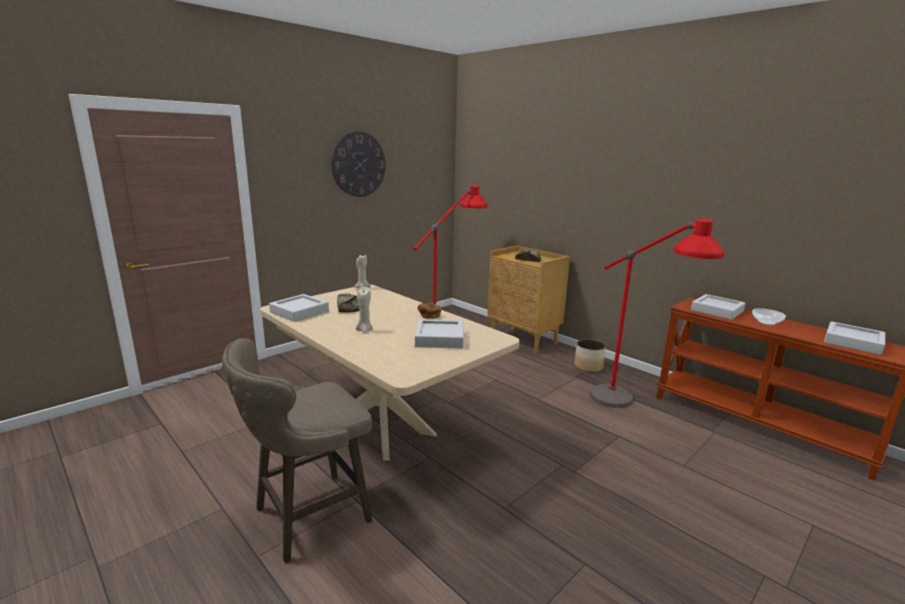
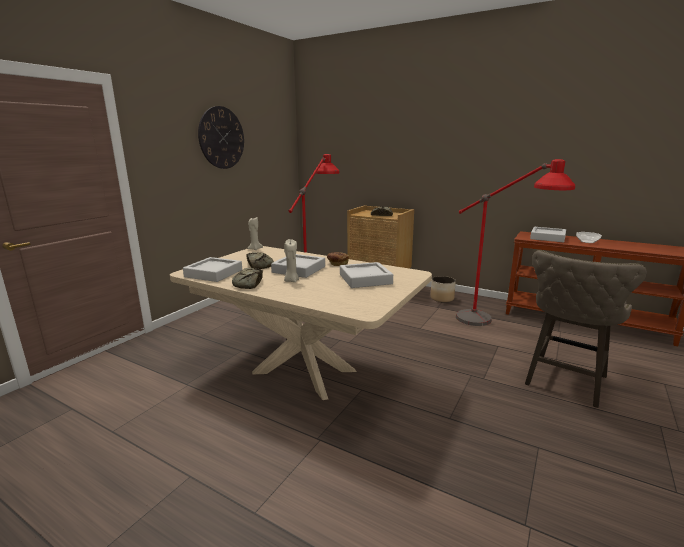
camera: 15 degrees left, 0 degrees up
beige stool [222,338,372,563] -> beige stool moved to [525,250,647,408]
grey tray [824,321,886,355] -> grey tray moved to [271,254,325,278]
none -> bread [232,268,263,289]

